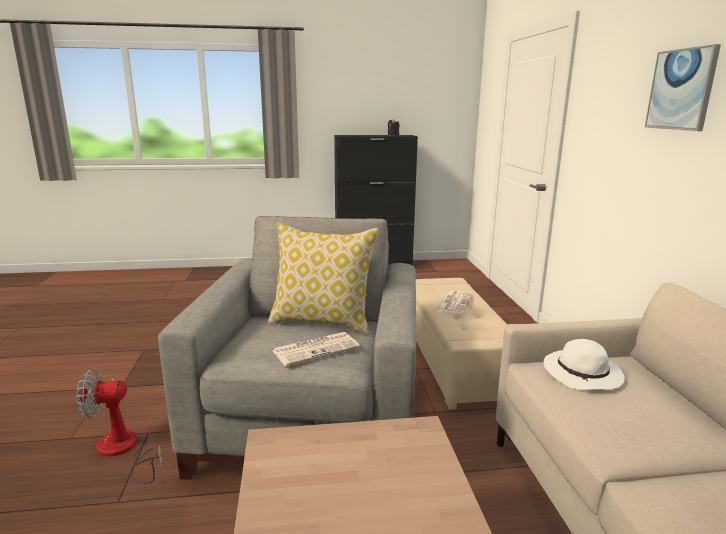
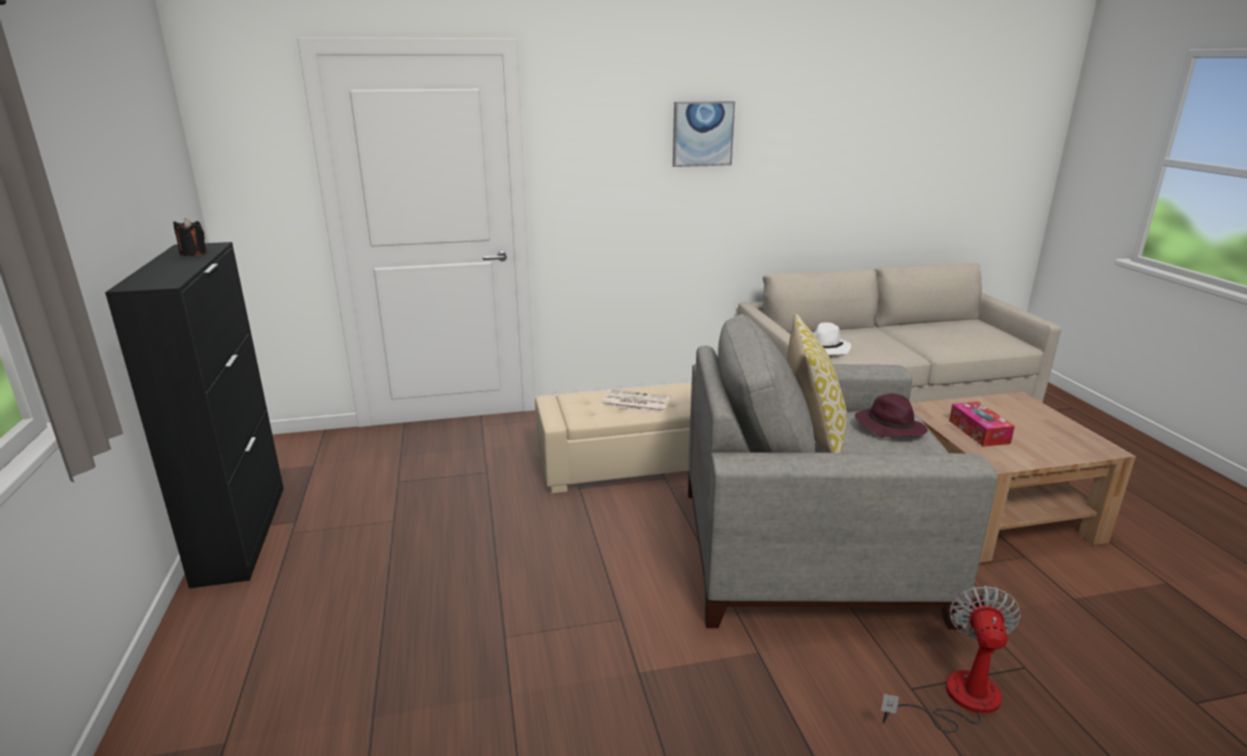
camera: 95 degrees left, 5 degrees up
fan [77,369,162,484] -> fan turned 150 degrees counterclockwise [881,586,1021,733]
newspaper [272,332,360,366] -> purple hat [855,393,928,437]
none -> tissue box [949,402,1015,447]

